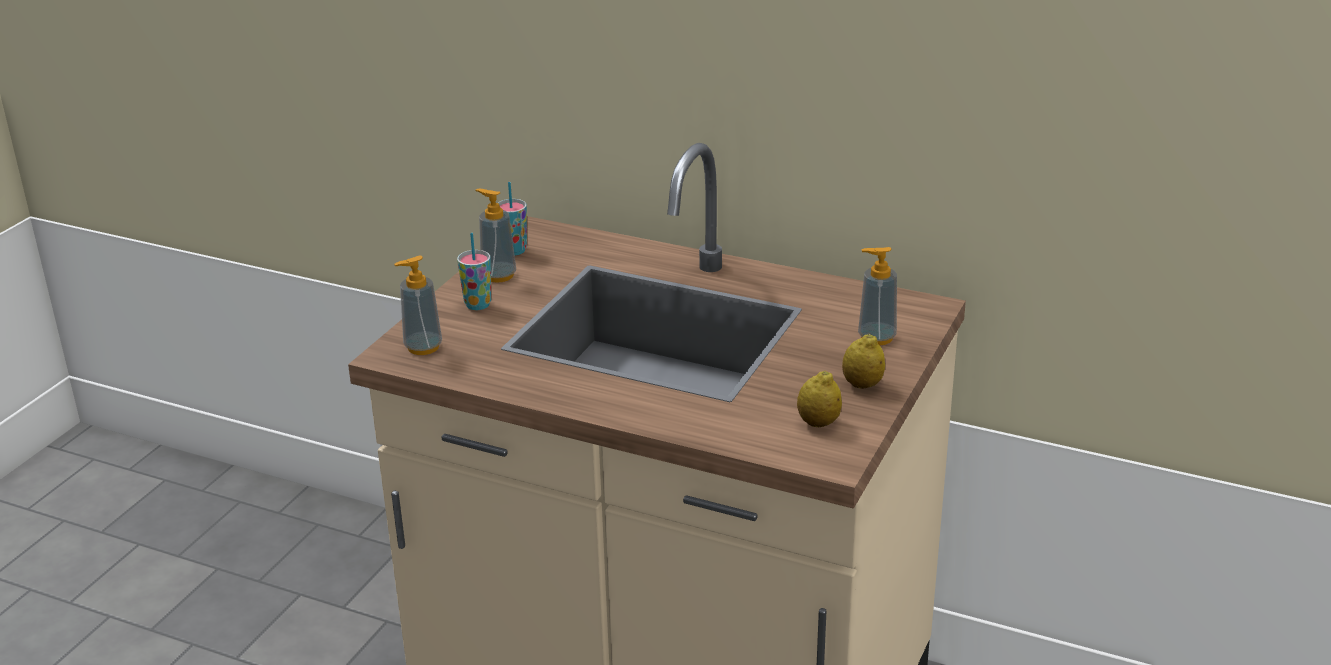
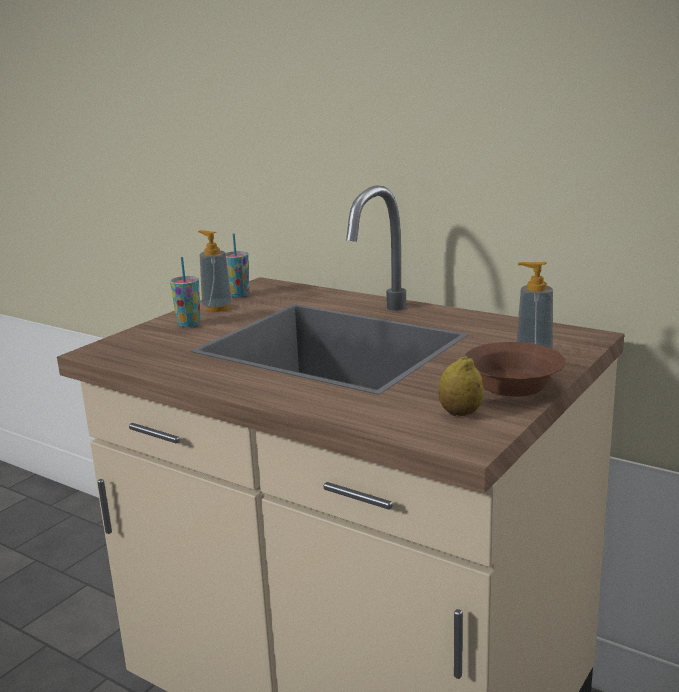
camera: 10 degrees right, 10 degrees down
soap dispenser [394,256,442,355] -> none
lemon [842,334,885,389] -> brown bowl [465,342,566,397]

